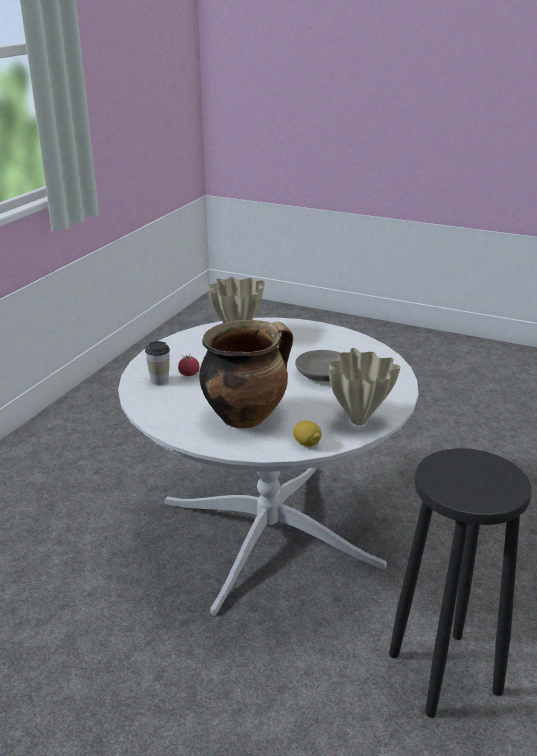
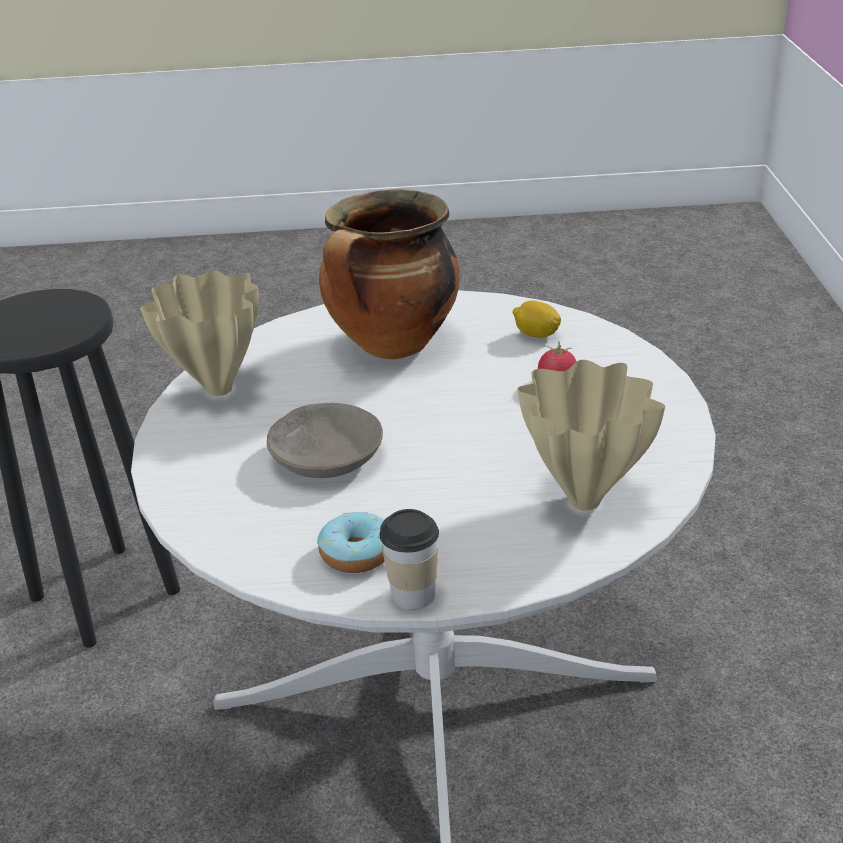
camera: 155 degrees right, 5 degrees up
cup [145,341,170,385] -> cup moved to [380,509,439,610]
lemon [293,421,322,446] -> lemon moved to [512,301,561,338]
none -> donut [317,512,385,573]

